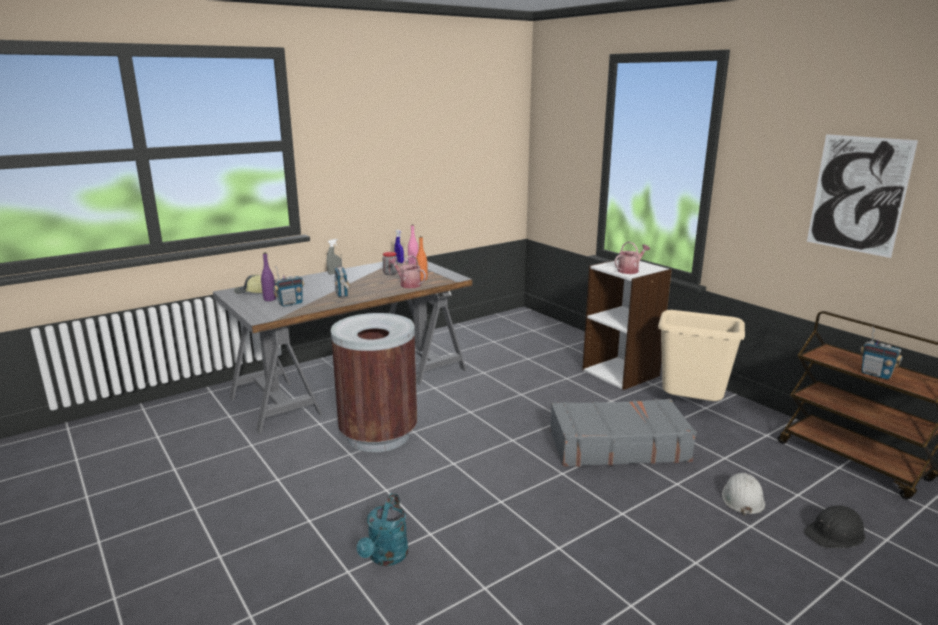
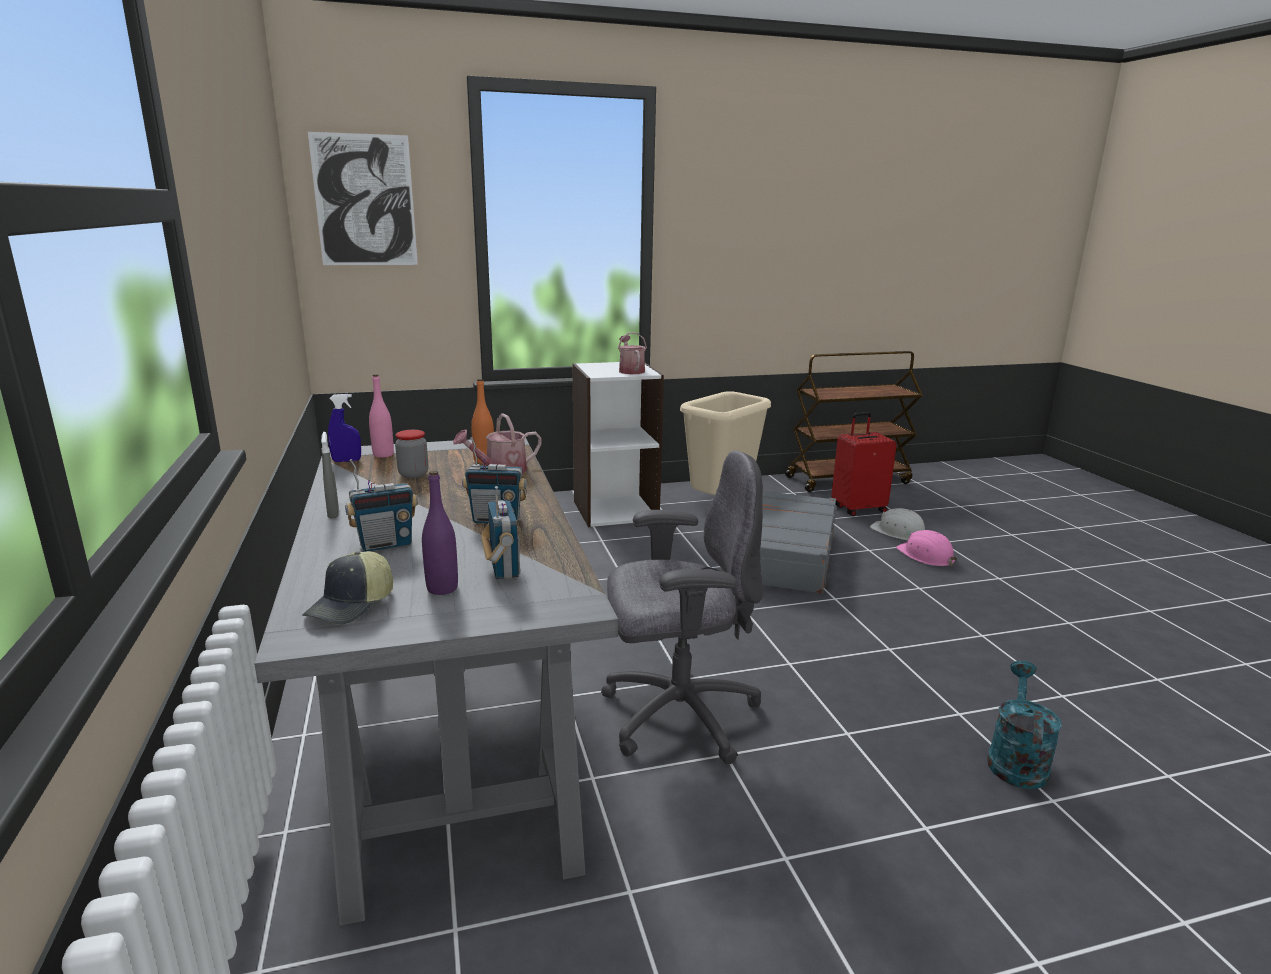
camera: 70 degrees left, 0 degrees up
brown trash can [331,313,417,452] -> grey office chair [601,450,763,764]
turquoise watering can [357,493,408,566] -> turquoise watering can turned 105 degrees counterclockwise [987,661,1062,789]
black hard hat [804,505,865,548] -> none
picture [807,134,918,258] -> picture moved to [308,132,418,265]
radio [860,326,903,379] -> radio moved to [345,459,418,552]
none -> red suitcase [831,412,897,516]
none -> pink hard hat [896,530,958,567]

